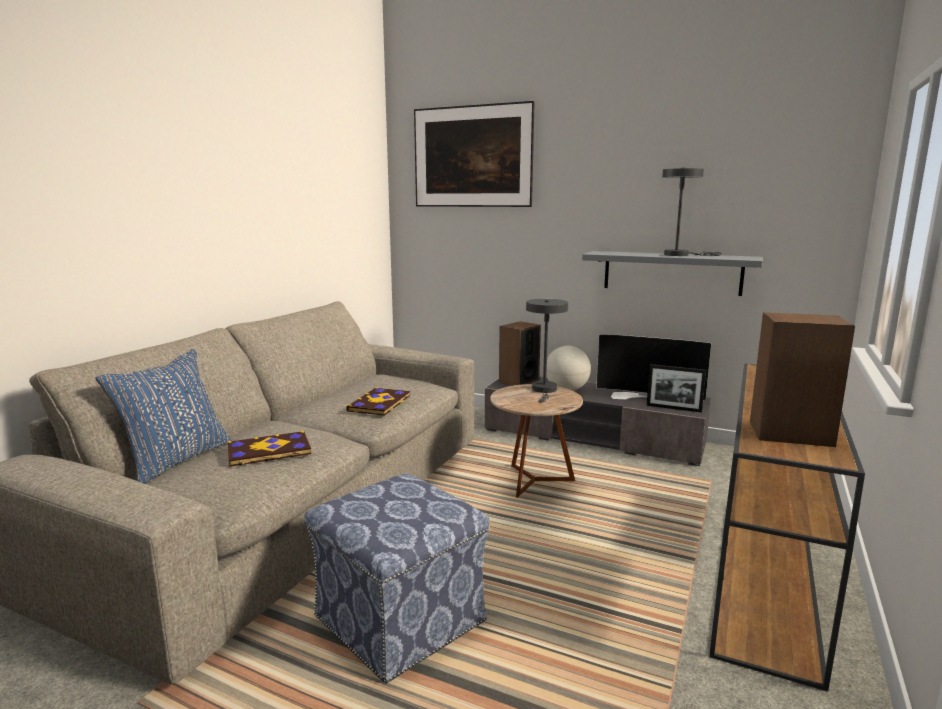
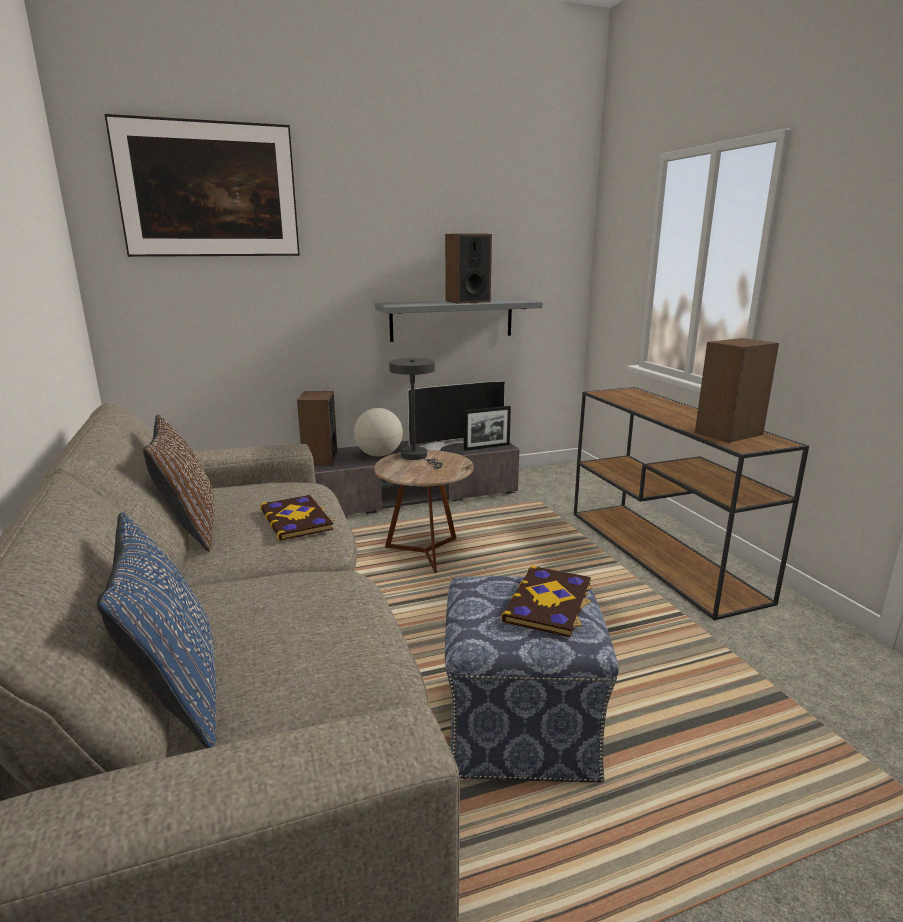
camera: 45 degrees left, 5 degrees up
book [227,431,312,467] -> book moved to [501,565,592,637]
grey table lamp [662,168,721,256] -> speaker [445,234,492,304]
none -> brown pillow [143,415,215,552]

